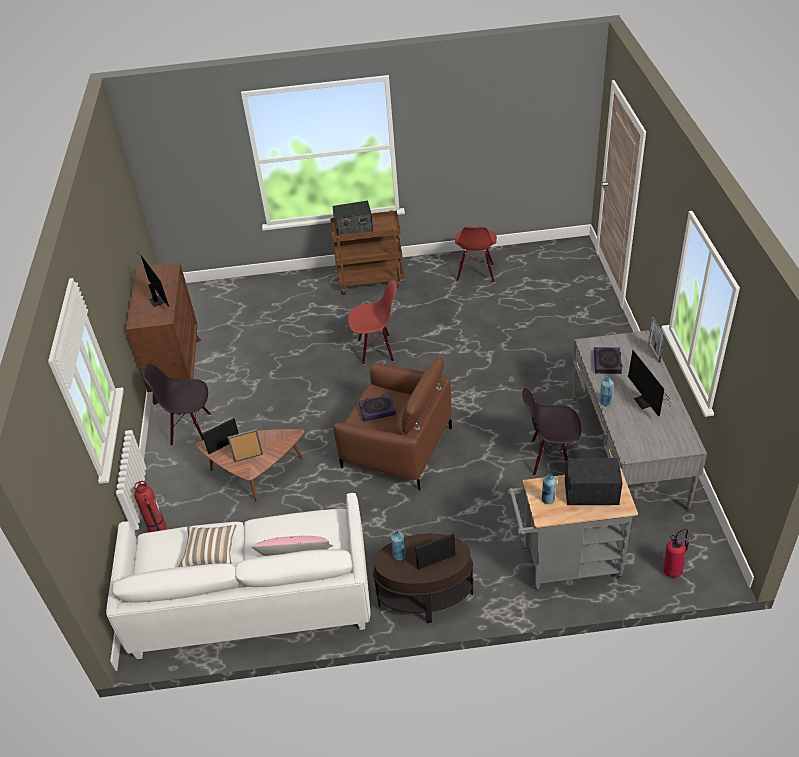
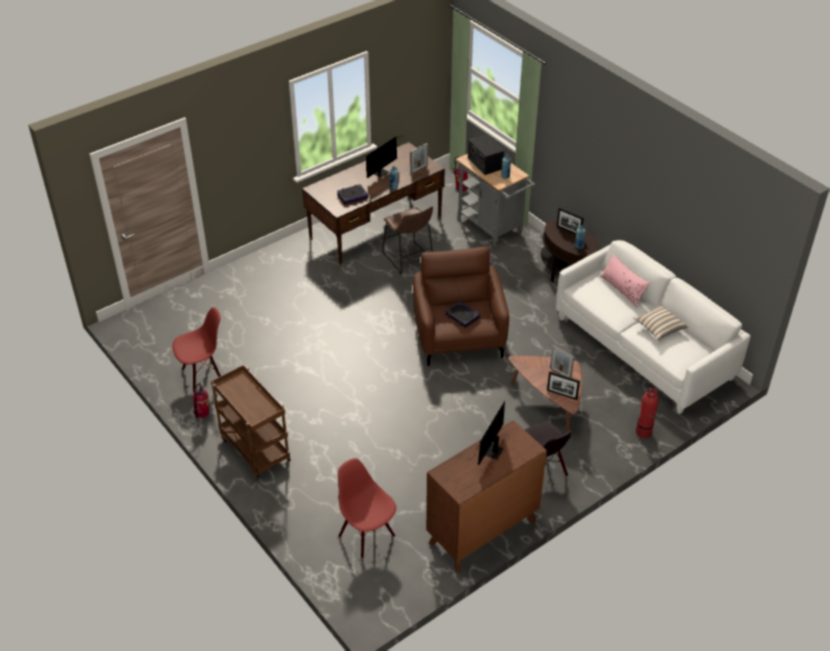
camera: 125 degrees left, 0 degrees up
radio [333,200,373,236] -> none
red chair [348,280,397,365] -> red chair moved to [338,458,396,559]
black chair [522,388,581,476] -> brown stool [382,206,433,274]
grey desk [572,330,707,511] -> brown desk [302,142,445,267]
picture frame [648,317,665,363] -> picture frame moved to [410,143,428,174]
none -> fire extinguisher [191,383,209,418]

